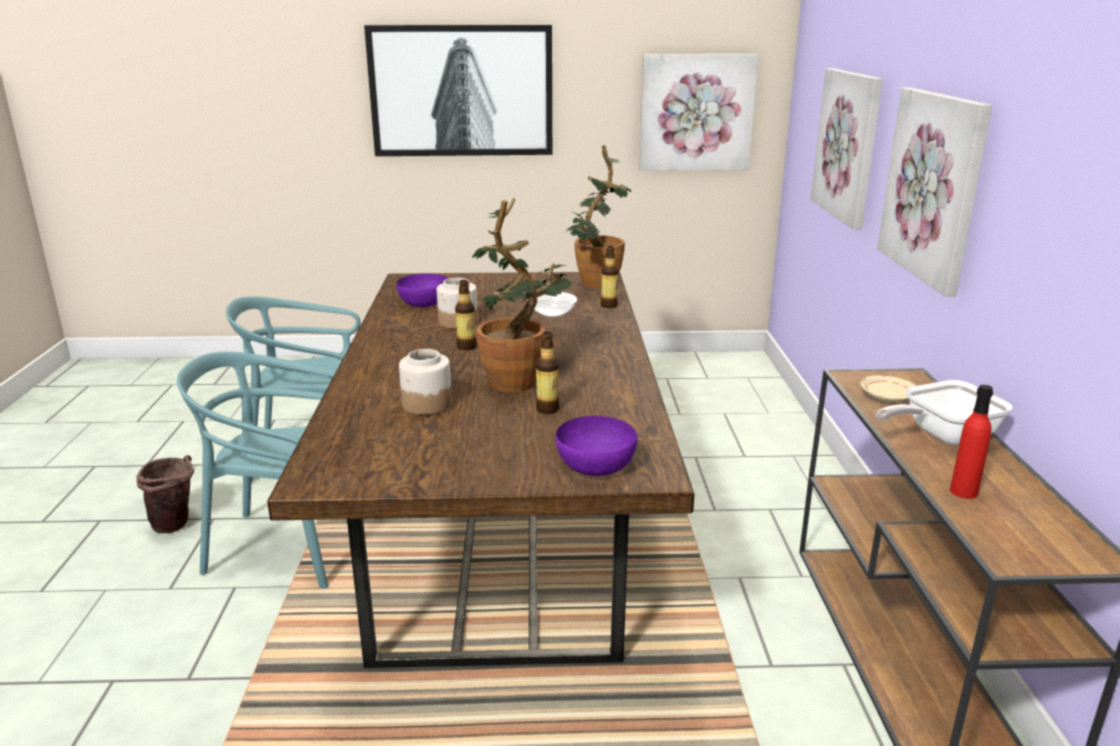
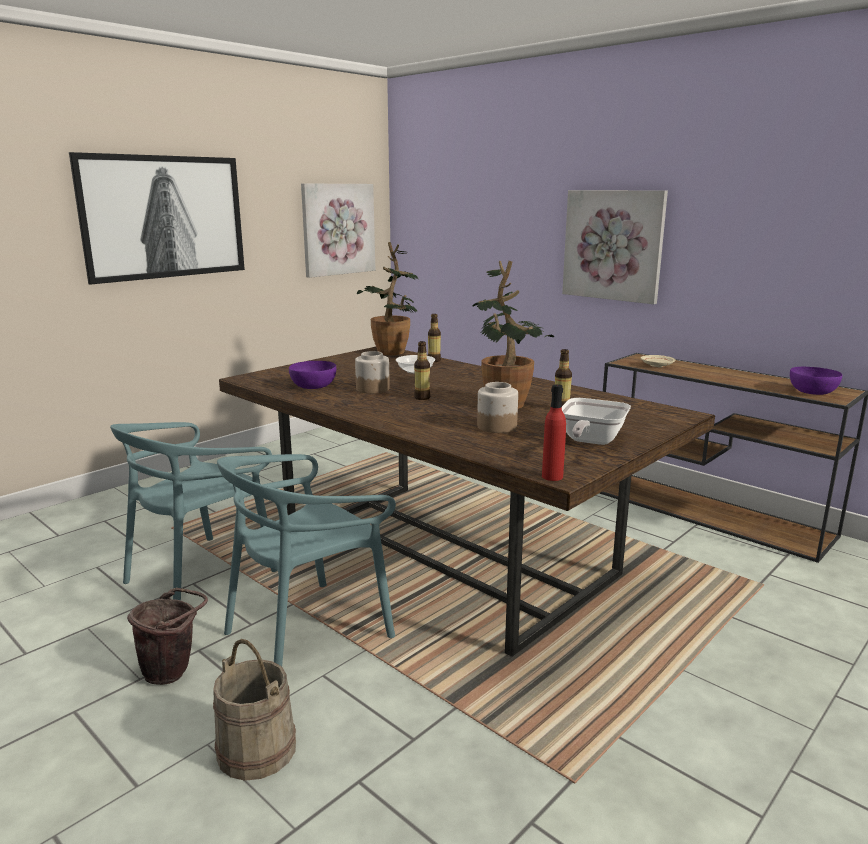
camera: 45 degrees left, 5 degrees down
purple bowl [556,416,638,476] -> purple bowl moved to [790,367,842,395]
picture [811,68,883,230] -> none
frying pan [876,380,1013,445] -> frying pan moved to [562,398,631,445]
red bottle [950,385,993,499] -> red bottle moved to [542,384,566,481]
none -> beige bucket [213,639,296,781]

